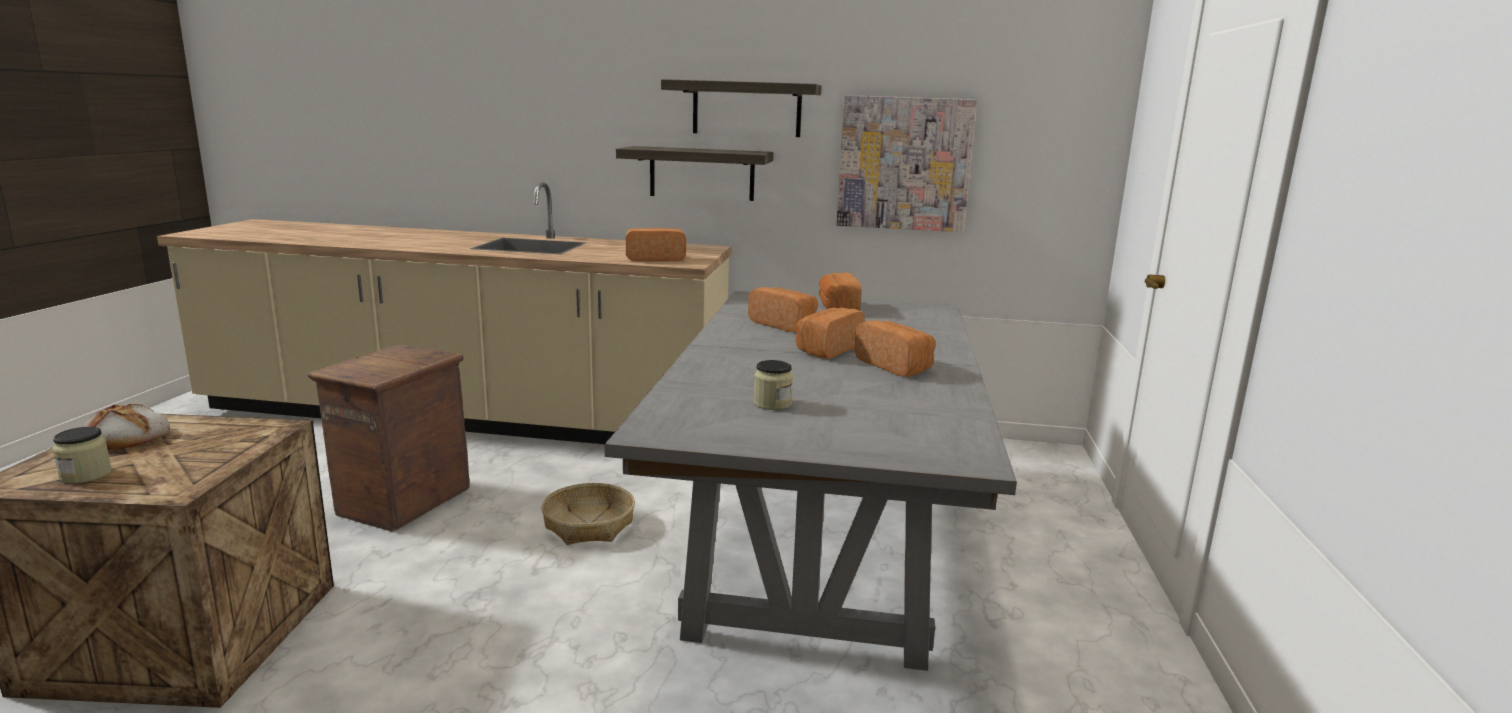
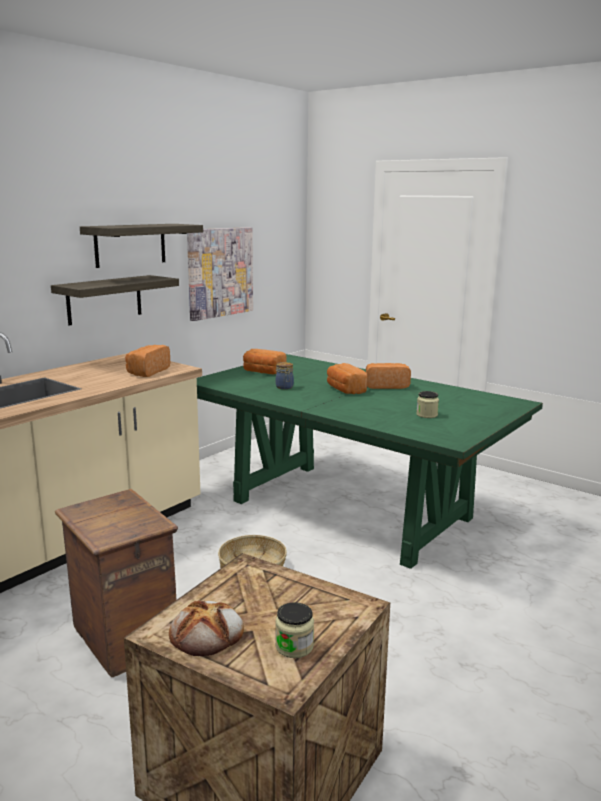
camera: 60 degrees left, 0 degrees up
grey dining table [605,291,1017,671] -> green dining table [197,354,543,569]
bread [748,287,818,332] -> jar [276,362,294,389]

